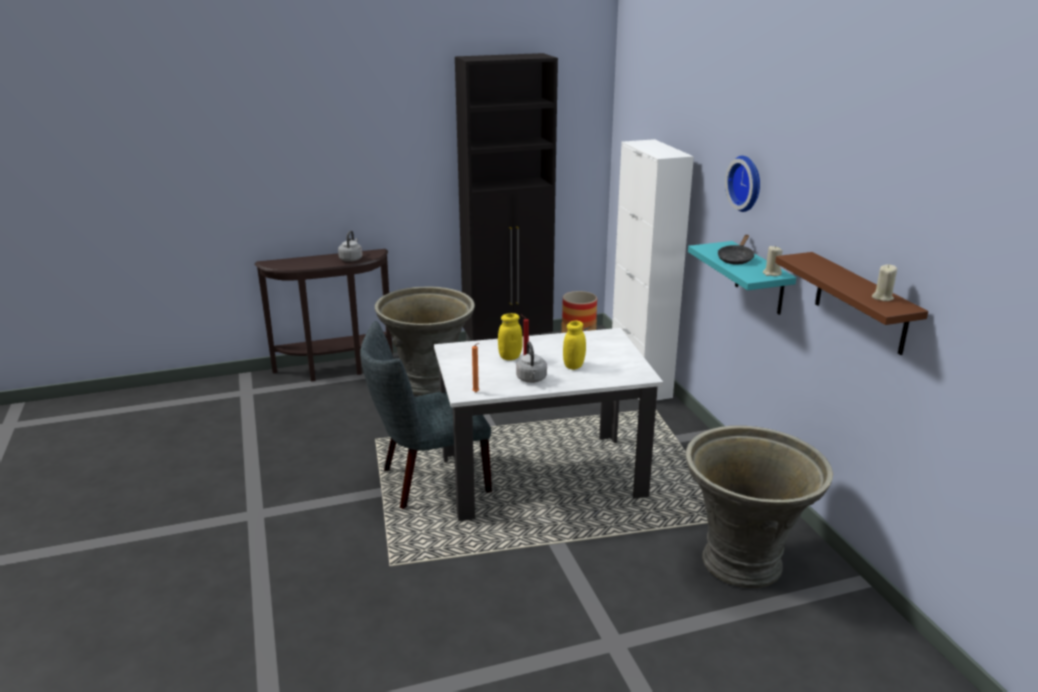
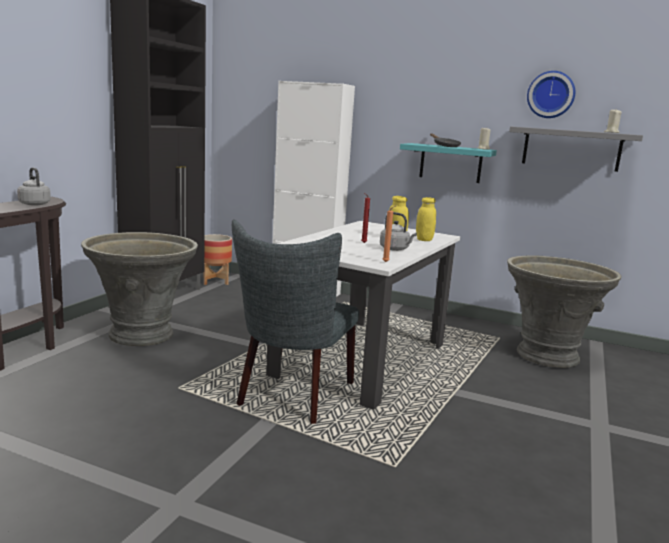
camera: 50 degrees left, 10 degrees down
yellow jar [498,313,523,360] -> yellow jar moved to [416,197,436,241]
wall clock [725,156,760,212] -> wall clock moved to [527,71,575,118]
brown shelf [775,252,928,355] -> grey shelf [509,126,643,172]

